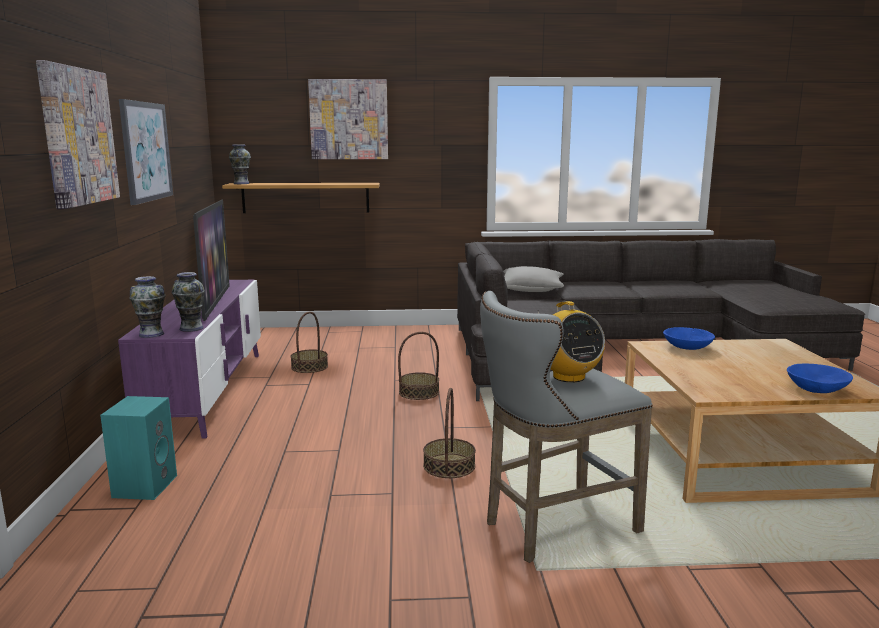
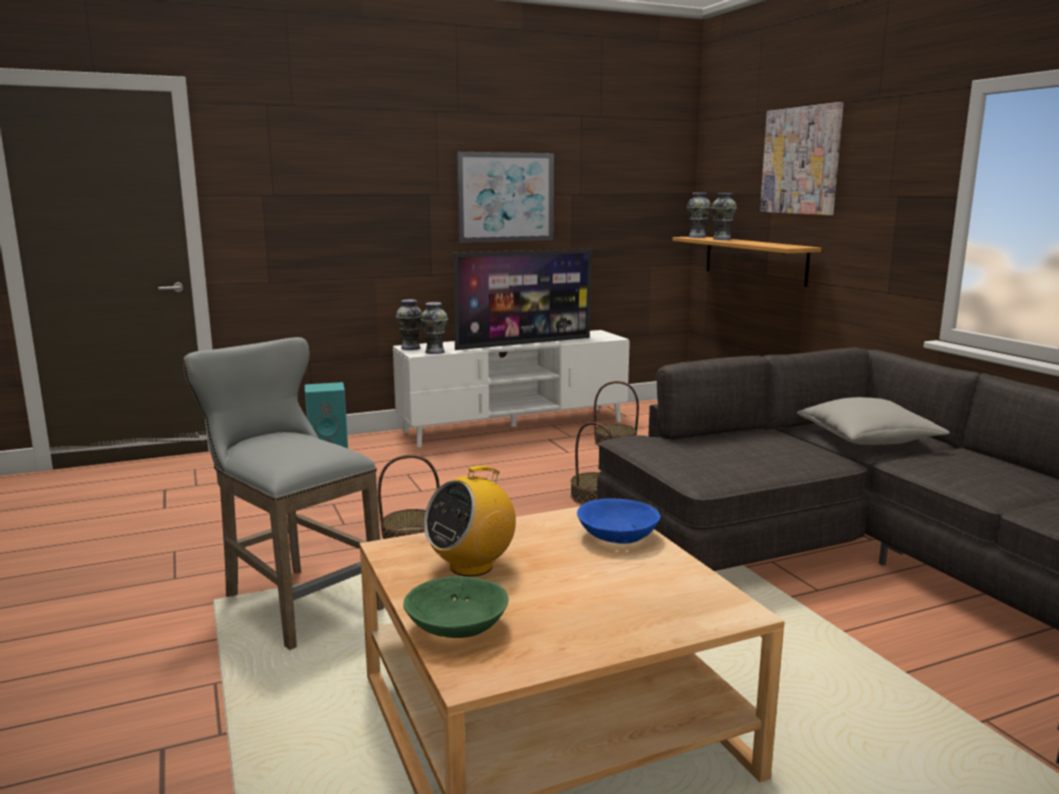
camera: 70 degrees right, 0 degrees up
picture [36,60,120,209] -> none
purple tv stand [118,280,261,439] -> white tv stand [393,330,630,447]
radio [538,301,605,383] -> radio moved to [424,466,516,576]
blue bowl [787,364,853,393] -> green bowl [403,576,509,638]
none -> vase [711,193,737,240]

